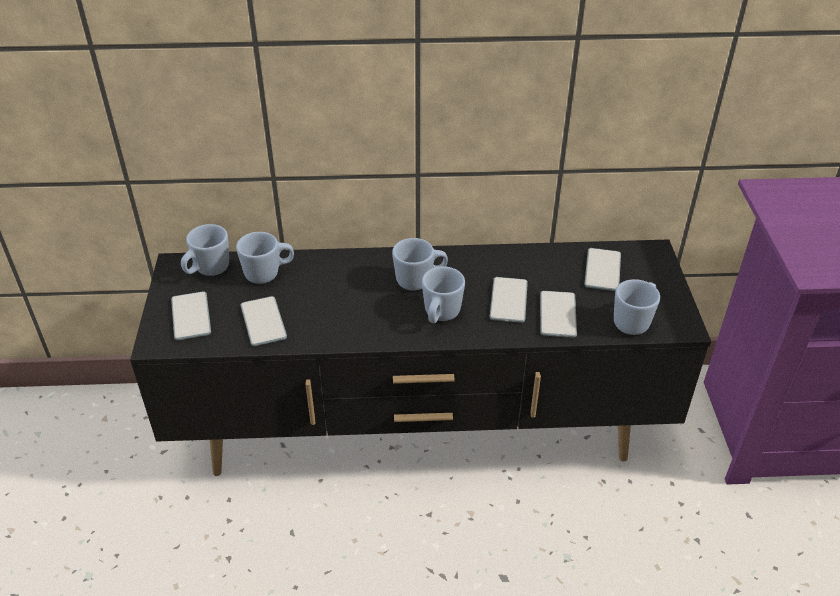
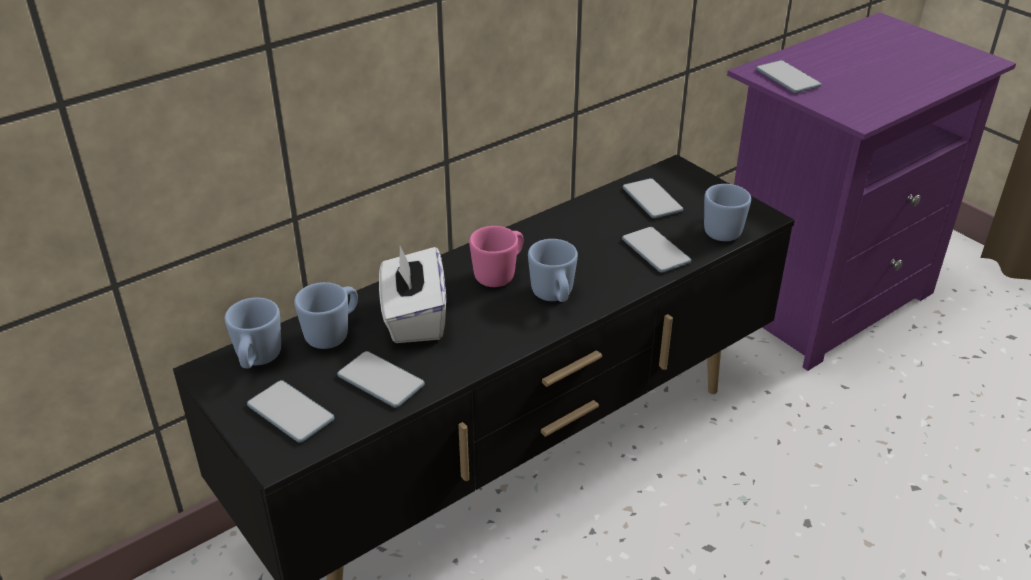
camera: 35 degrees left, 5 degrees down
blue mug [392,238,448,291] -> pink mug [469,226,523,287]
phone [490,277,528,323] -> phone moved to [756,60,822,93]
none -> white tissue box [379,246,446,343]

